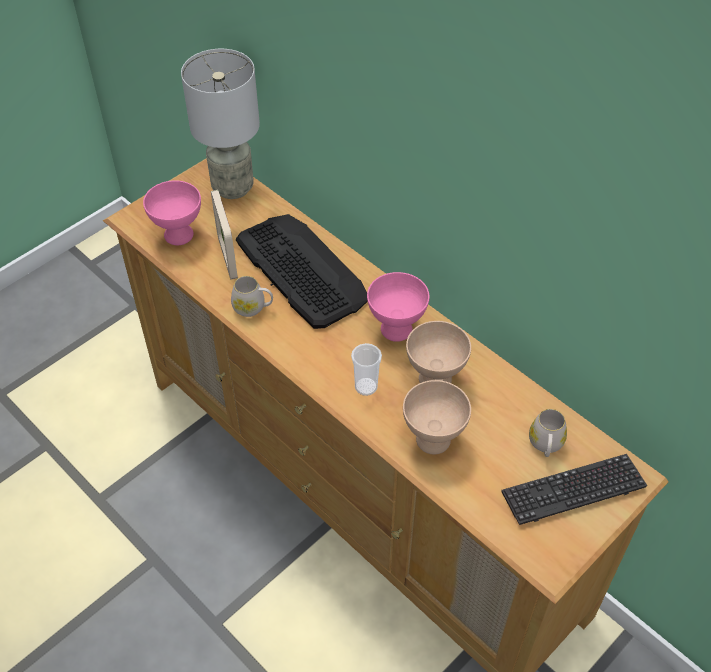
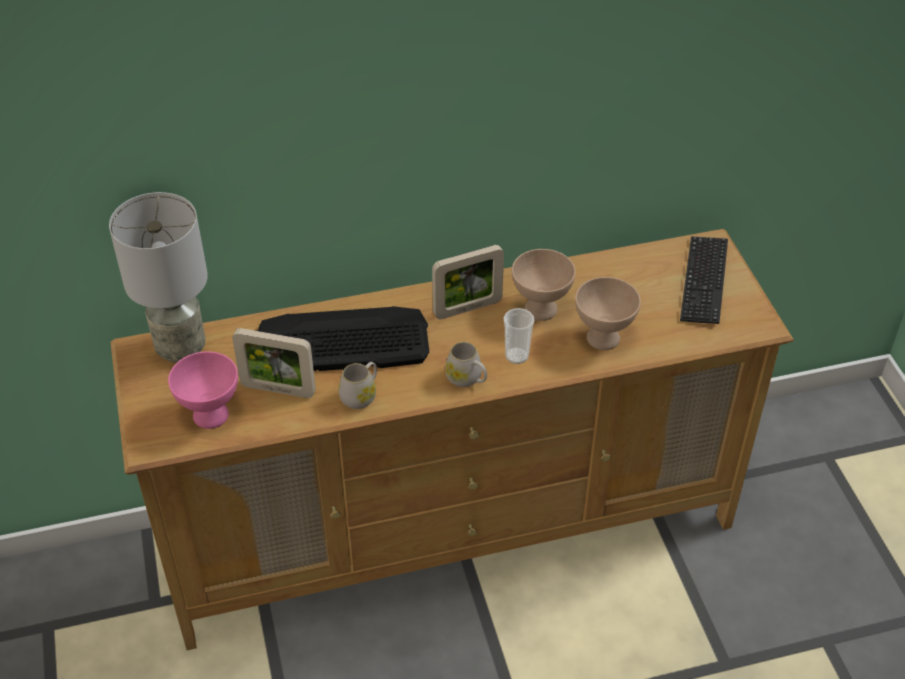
camera: 60 degrees left, 5 degrees down
pink bowl [367,272,429,342] -> picture frame [432,245,504,319]
white mug [529,409,567,457] -> white mug moved to [445,342,487,387]

